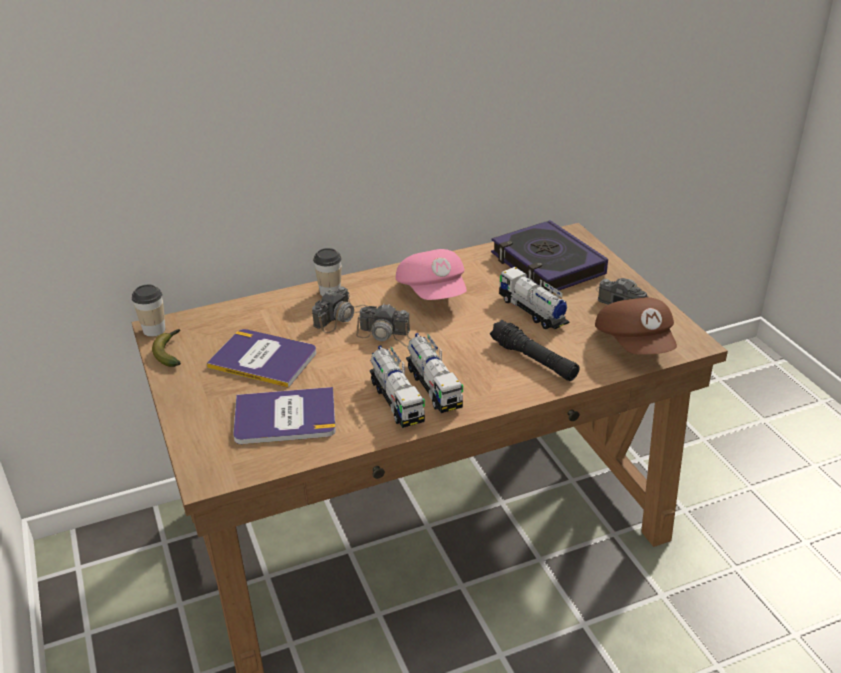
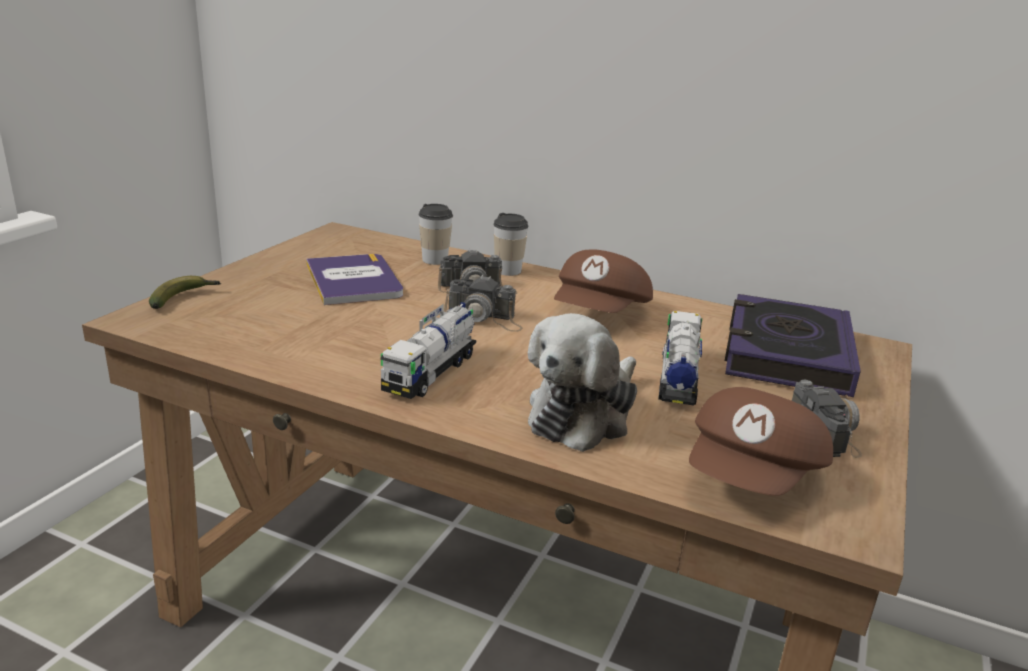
camera: 45 degrees right, 10 degrees down
cup [132,285,166,337] -> cup moved to [418,204,453,265]
banana [152,329,181,367] -> banana moved to [149,276,221,309]
book [233,387,336,444] -> none
camera [356,303,412,347] -> camera turned 45 degrees counterclockwise [444,275,523,332]
toy truck [370,346,425,428] -> none
pink cap [396,249,467,300] -> brown cap [554,249,653,313]
black flashlight [490,320,579,381] -> plush toy [528,313,637,452]

